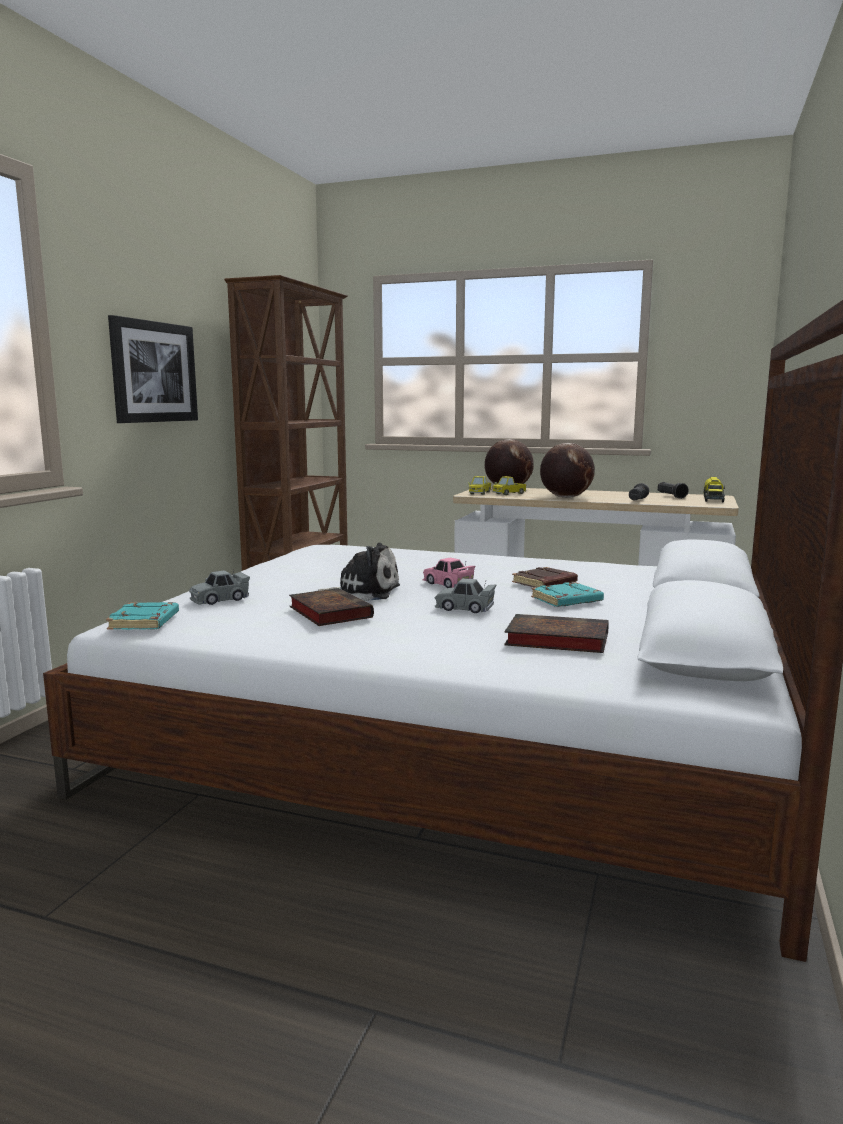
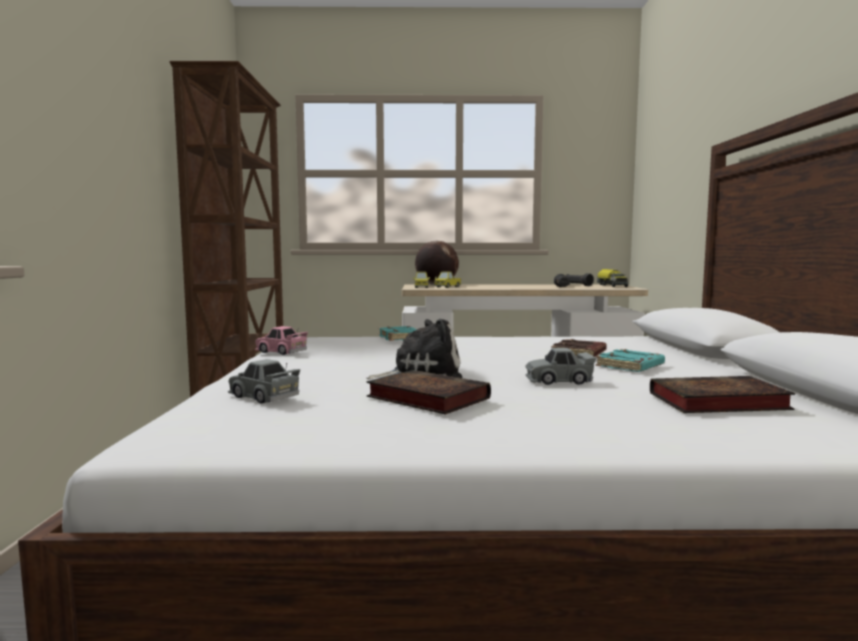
camera: 20 degrees left, 5 degrees down
turquoise book [106,602,179,630] -> turquoise book moved to [378,326,417,341]
picture [108,315,198,423] -> none
grey toy car [189,570,250,605] -> grey toy car turned 90 degrees clockwise [228,359,300,403]
pink toy car [422,558,475,588] -> pink toy car moved to [255,326,308,355]
globe [540,443,595,498] -> none

